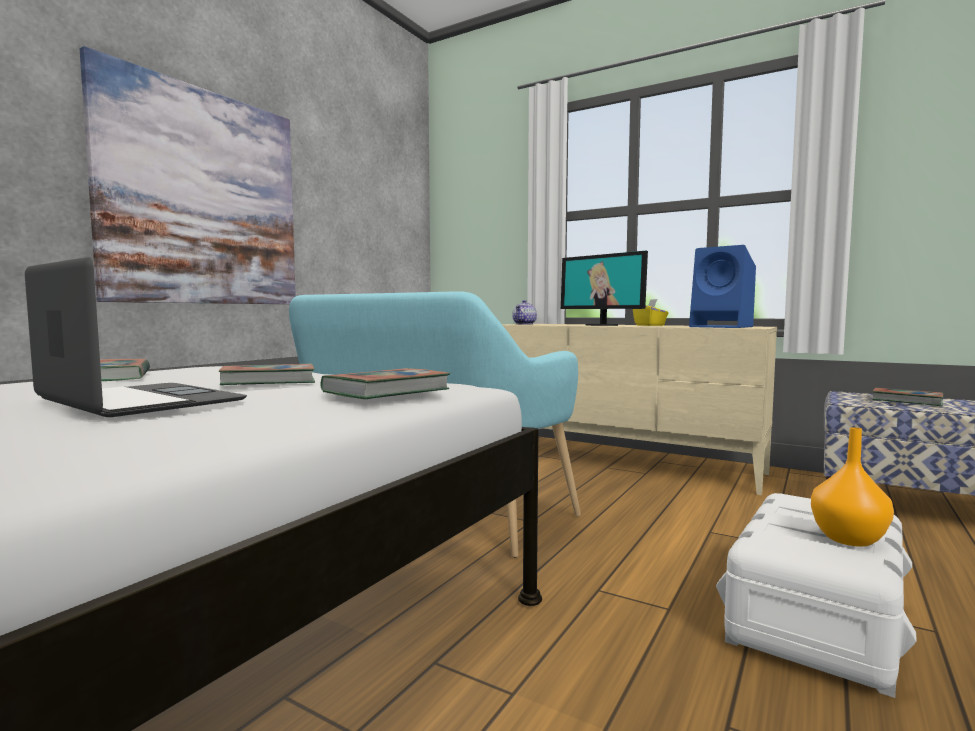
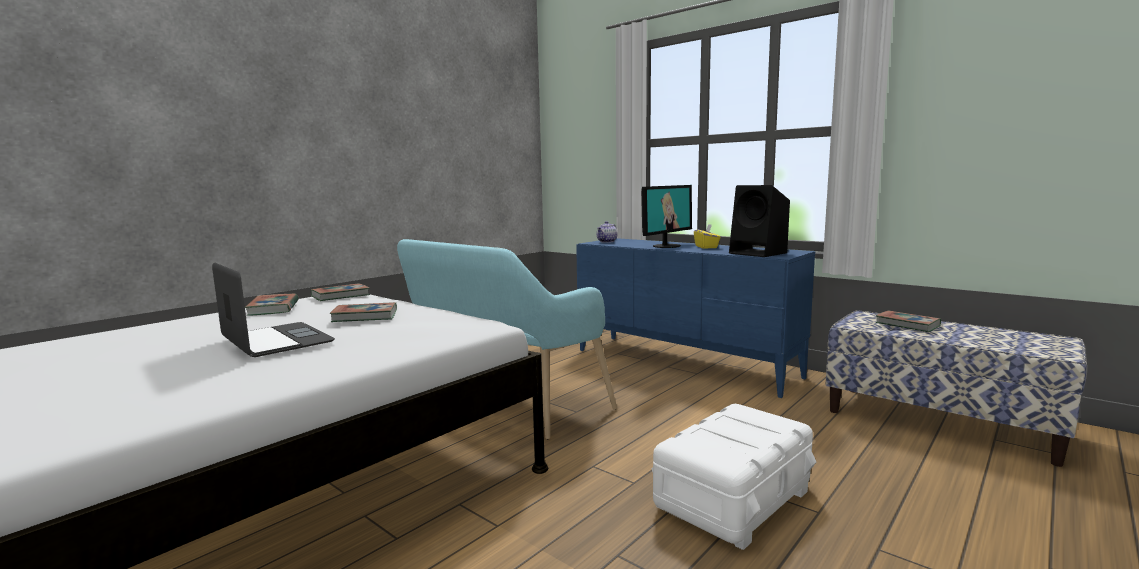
camera: 10 degrees right, 5 degrees up
picture [80,46,296,304] -> none
book [321,368,450,399] -> book moved to [311,283,370,301]
beige dresser [503,324,777,495] -> blue dresser [576,238,815,398]
monitor [561,251,648,326] -> monitor turned 105 degrees counterclockwise [641,185,692,248]
blue speaker [689,245,756,328] -> black speaker [729,185,790,257]
orange vase [811,427,894,547] -> none

